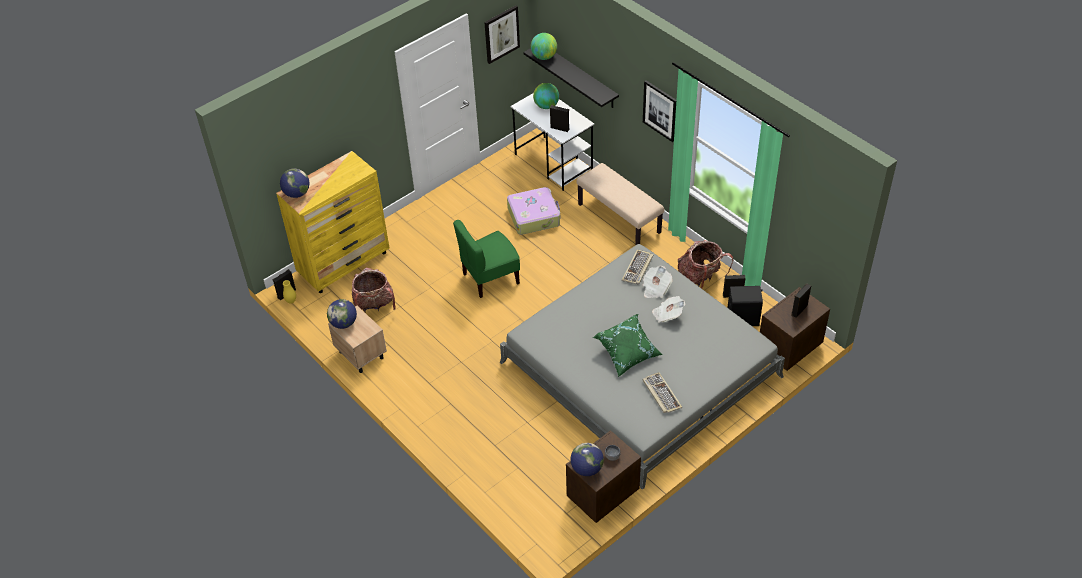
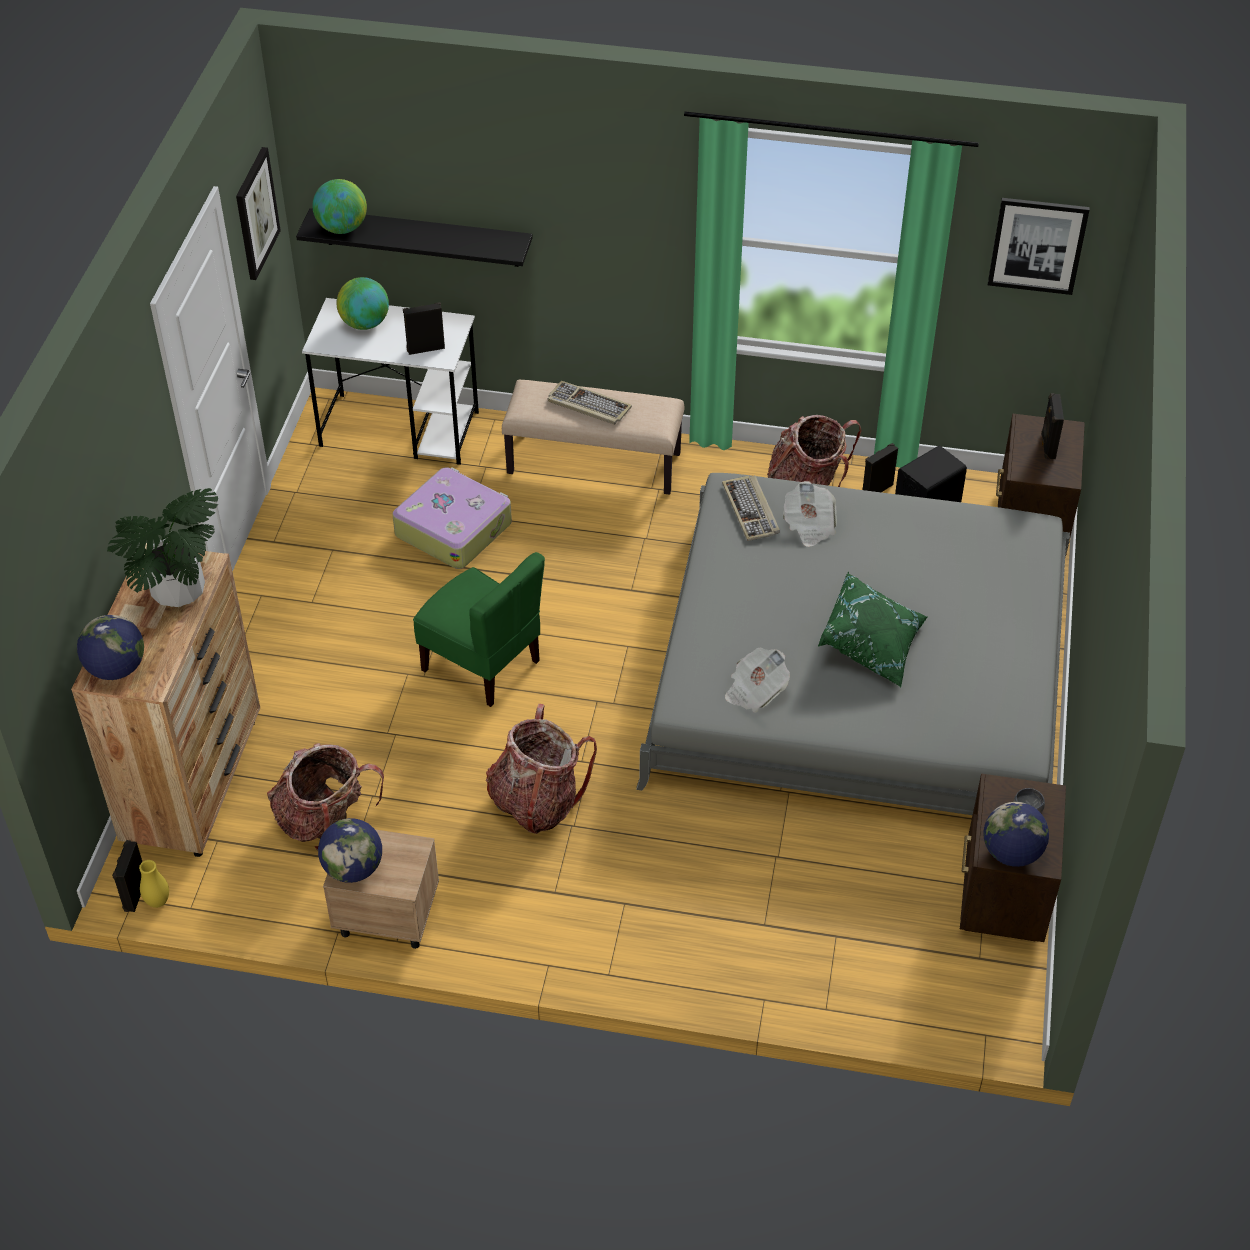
camera: 40 degrees left, 0 degrees up
yellow dresser [276,151,389,293] -> brown dresser [71,543,260,857]
green chair [453,220,520,298] -> green chair turned 75 degrees counterclockwise [413,552,545,707]
keyboard [642,372,682,413] -> keyboard moved to [547,381,632,425]
picture [643,80,676,142] -> picture moved to [988,198,1090,295]
newspaper [652,296,685,323] -> newspaper moved to [725,647,790,712]
none -> potted plant [107,488,218,607]
none -> backpack [486,704,597,834]

